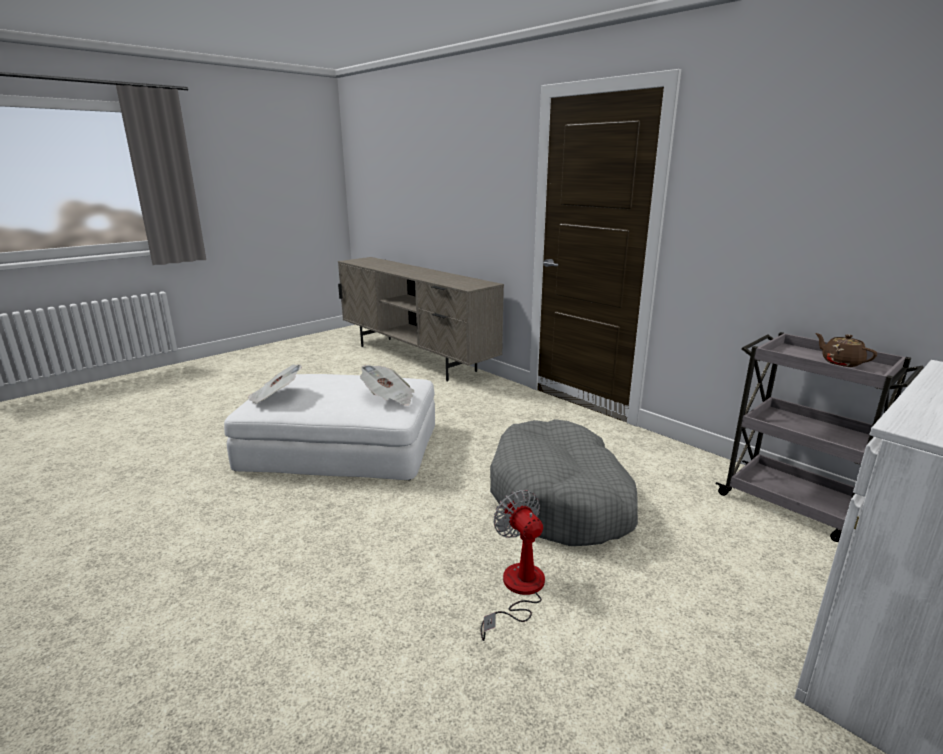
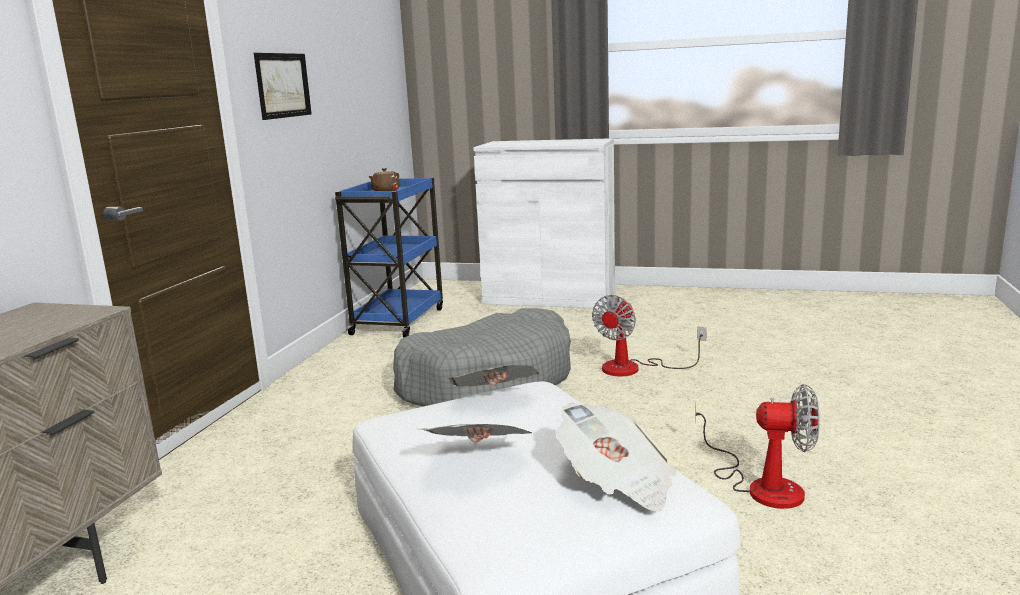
camera: 120 degrees left, 5 degrees down
grey cart [715,332,924,542] -> blue cart [335,178,443,338]
none -> picture [254,53,312,120]
none -> newspaper [418,424,532,442]
none -> fan [695,384,820,509]

